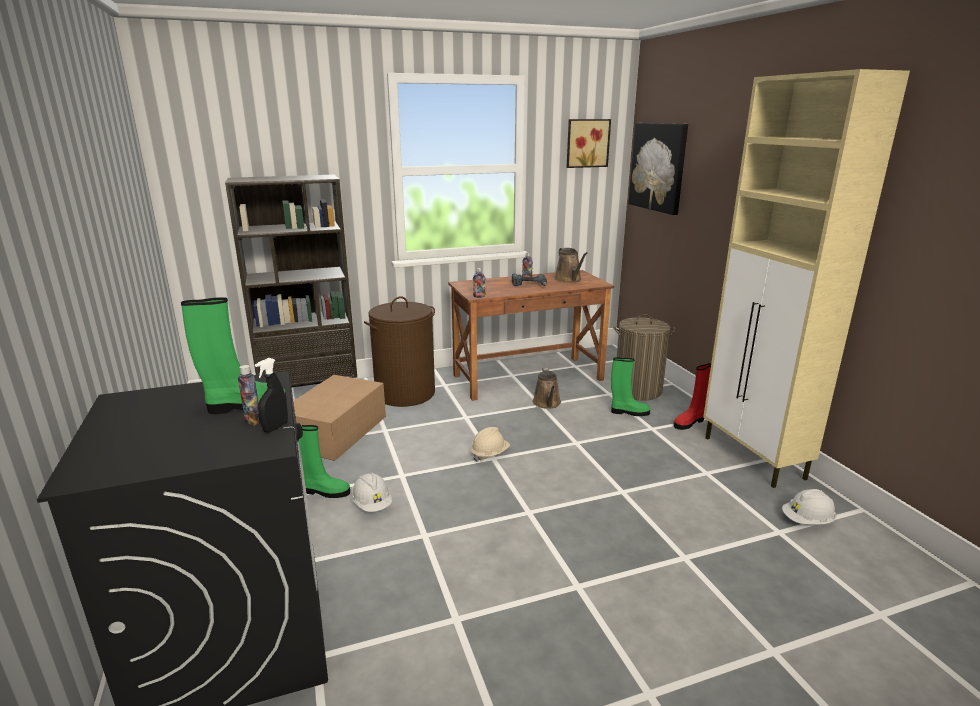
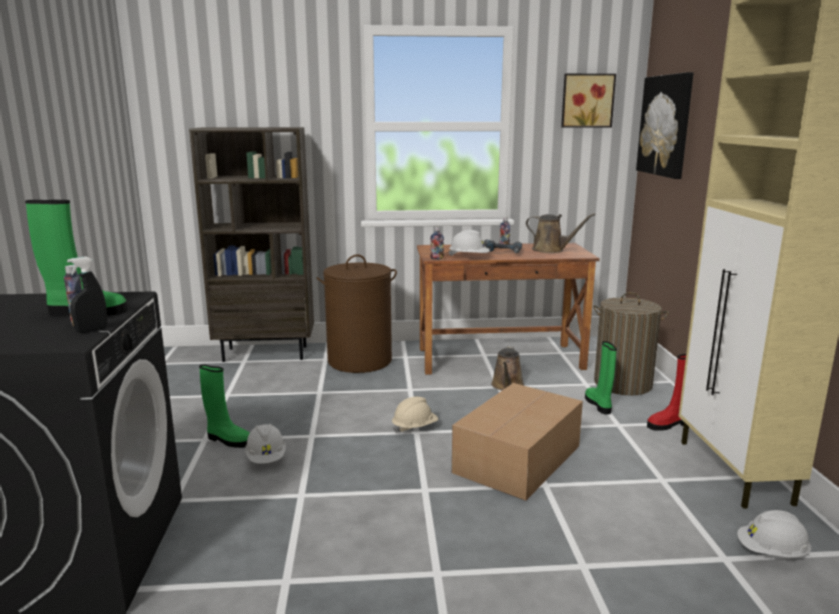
camera: 15 degrees right, 5 degrees down
cardboard box [293,375,386,461] -> cardboard box moved to [452,383,583,501]
brown watering can [554,247,588,283] -> brown watering can turned 60 degrees counterclockwise [526,213,595,253]
green boot [611,357,650,416] -> green boot turned 120 degrees counterclockwise [585,341,617,414]
none -> white hard hat [448,230,490,256]

